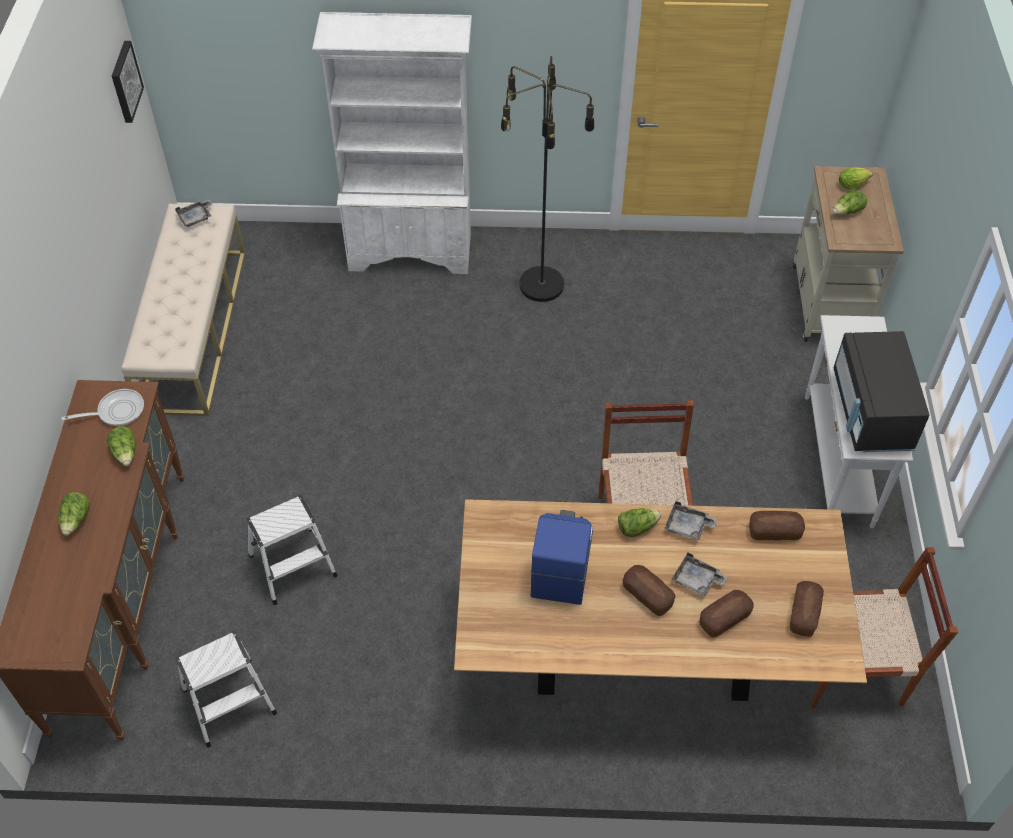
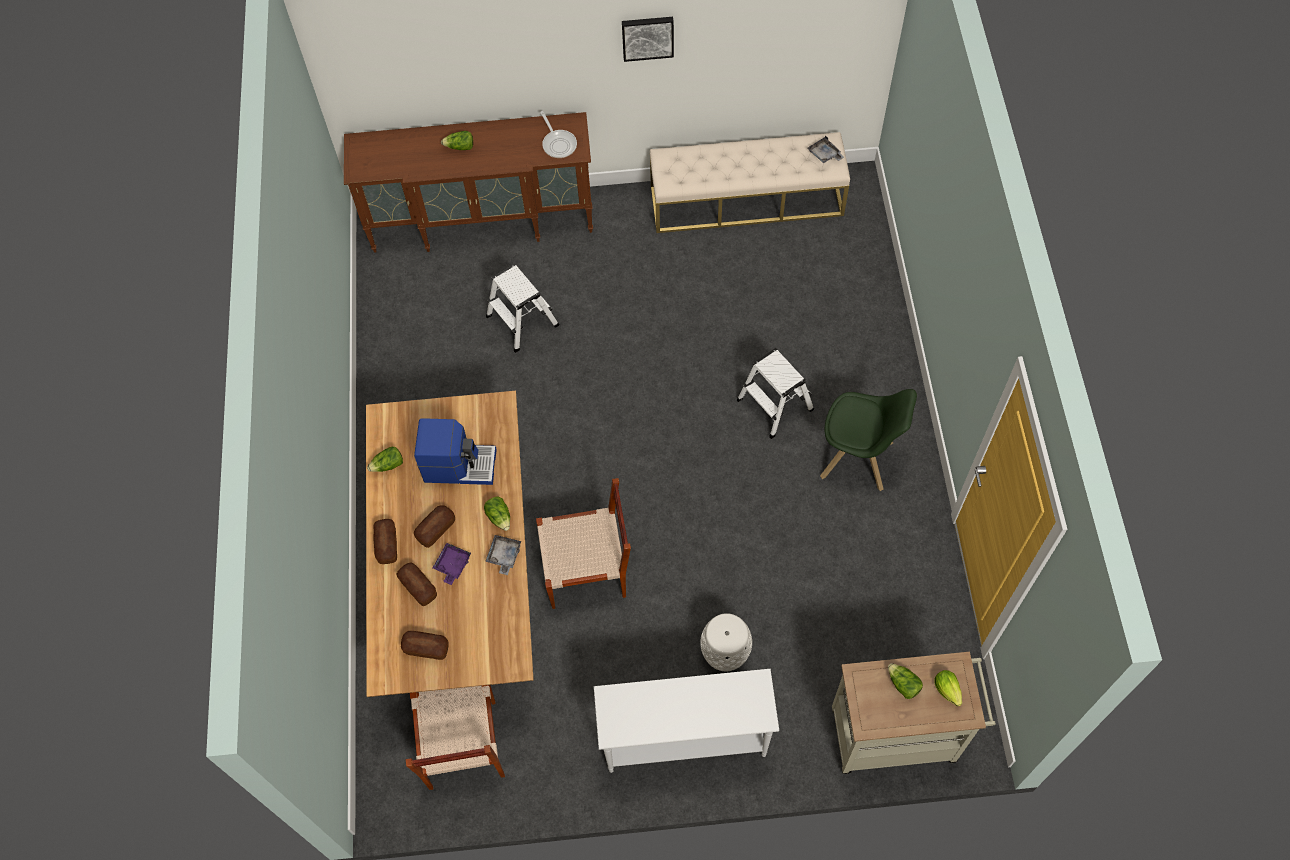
camera: 85 degrees right, 10 degrees up
lettuce [107,426,136,466] -> lettuce moved to [367,447,403,472]
picture [112,41,144,123] -> picture moved to [622,17,674,62]
white step ladder [175,631,277,748] -> white step ladder moved to [737,348,814,439]
white bookcase [312,12,472,274] -> none
floor lamp [501,56,594,302] -> green chair [820,389,917,491]
grey tray [671,553,728,596] -> purple tray [433,543,471,585]
bread [749,511,805,540] -> bread moved to [373,519,397,564]
black microwave [834,331,929,452] -> none
none -> white stool [700,613,752,671]

